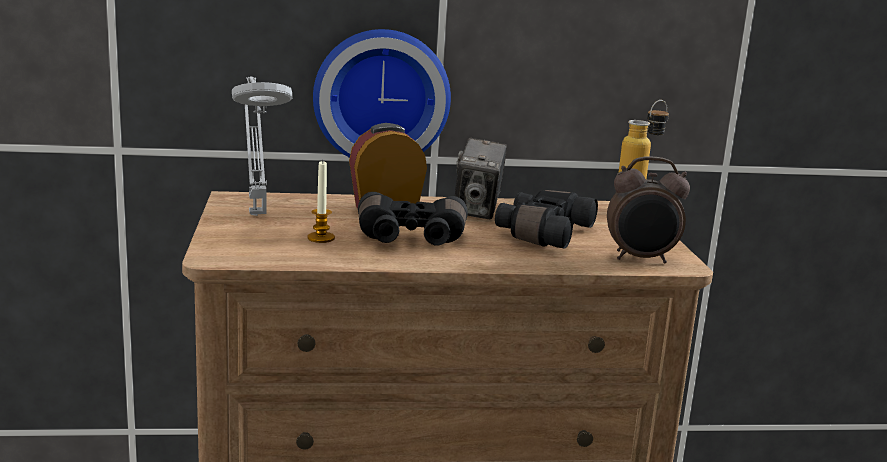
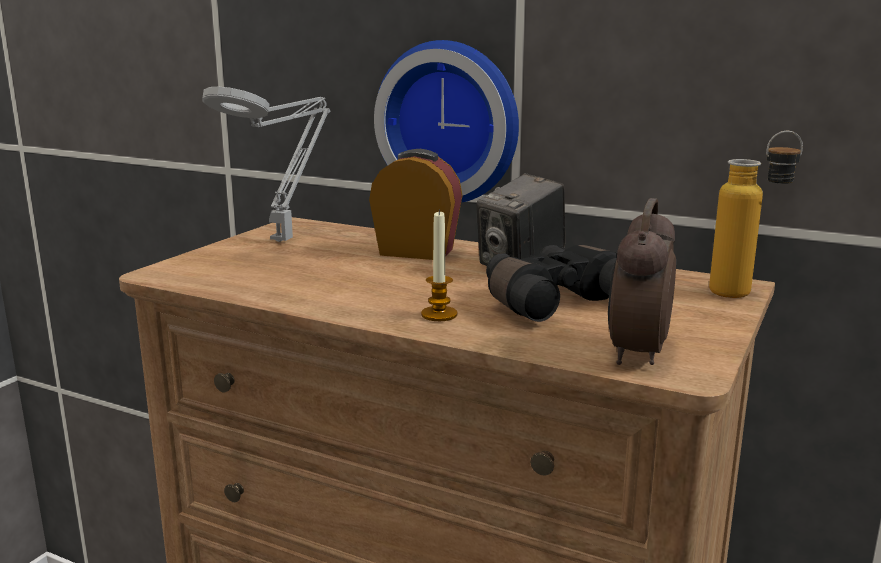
camera: 35 degrees right, 0 degrees up
candle [307,161,335,243] -> candle moved to [421,209,457,321]
black binoculars [358,192,468,246] -> none
alarm clock [607,156,690,263] -> alarm clock turned 75 degrees clockwise [608,198,676,365]

